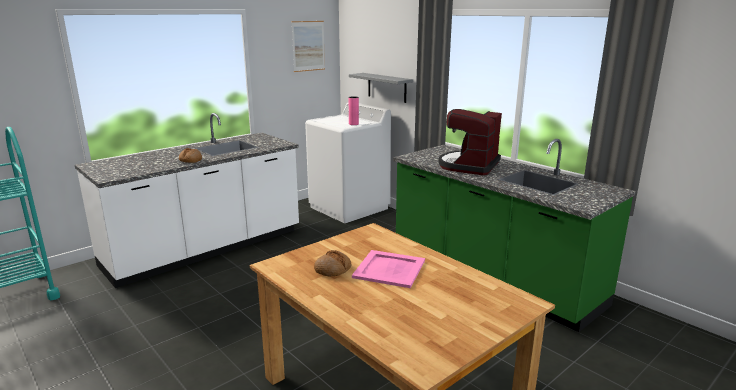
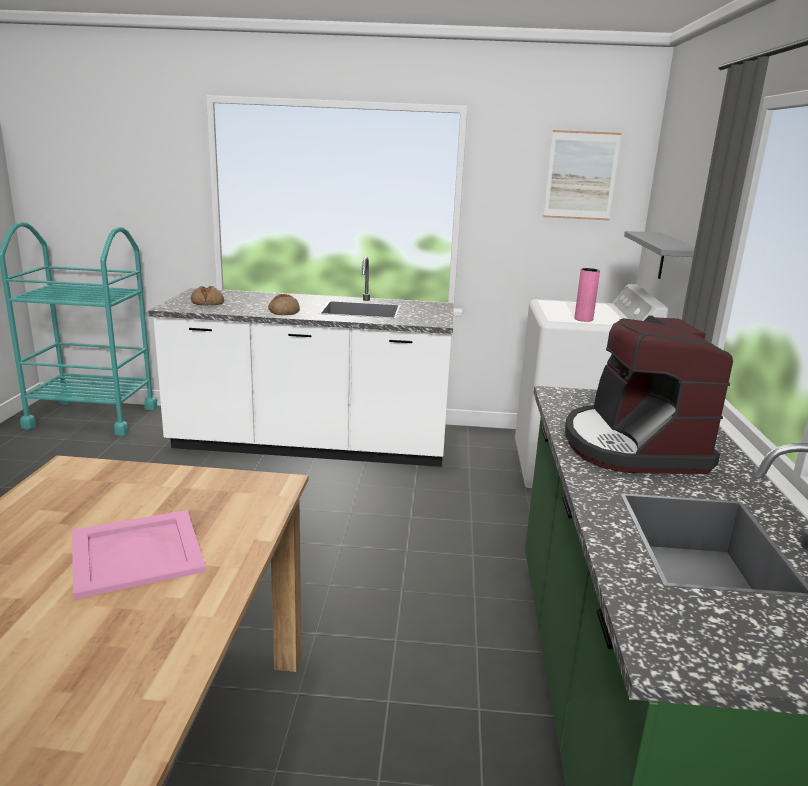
camera: 45 degrees right, 0 degrees up
bread [314,250,351,276] -> bread moved to [191,286,224,305]
coffee machine [438,109,502,175] -> coffee machine turned 75 degrees counterclockwise [565,316,733,474]

